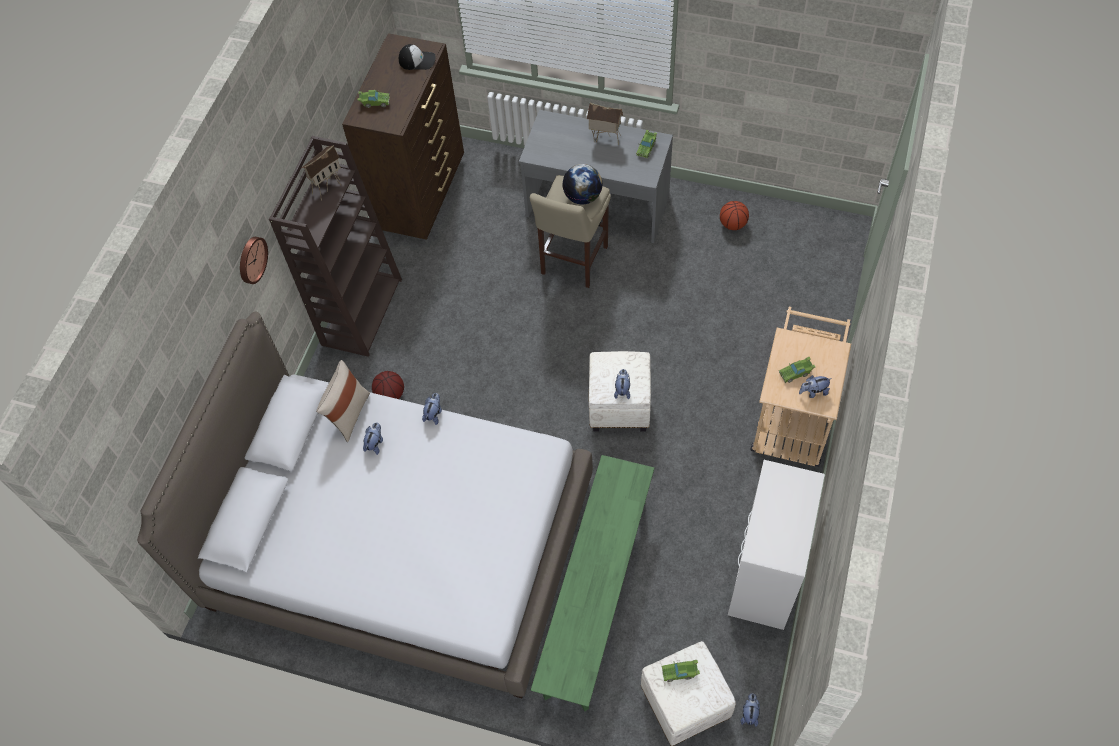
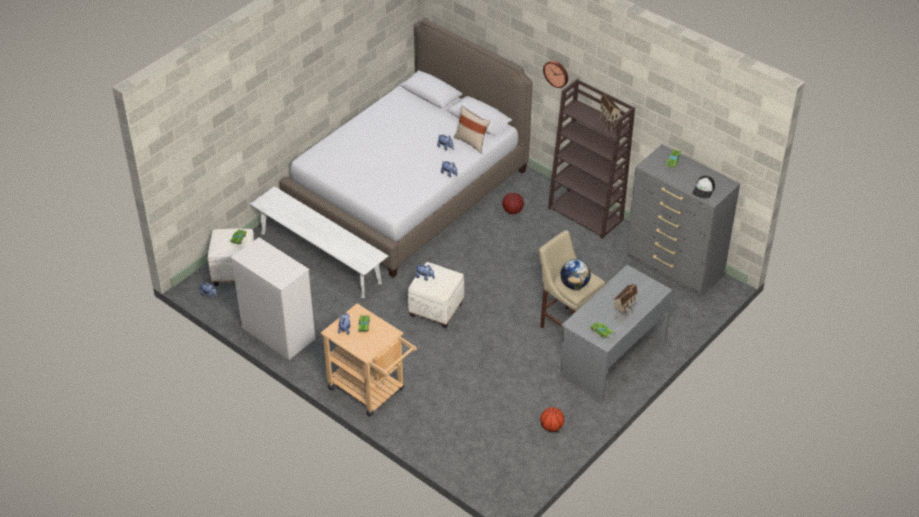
camera: 110 degrees right, 15 degrees down
brown dresser [342,33,464,240] -> grey dresser [626,144,740,296]
green bench [531,455,654,711] -> white bench [250,186,388,298]

